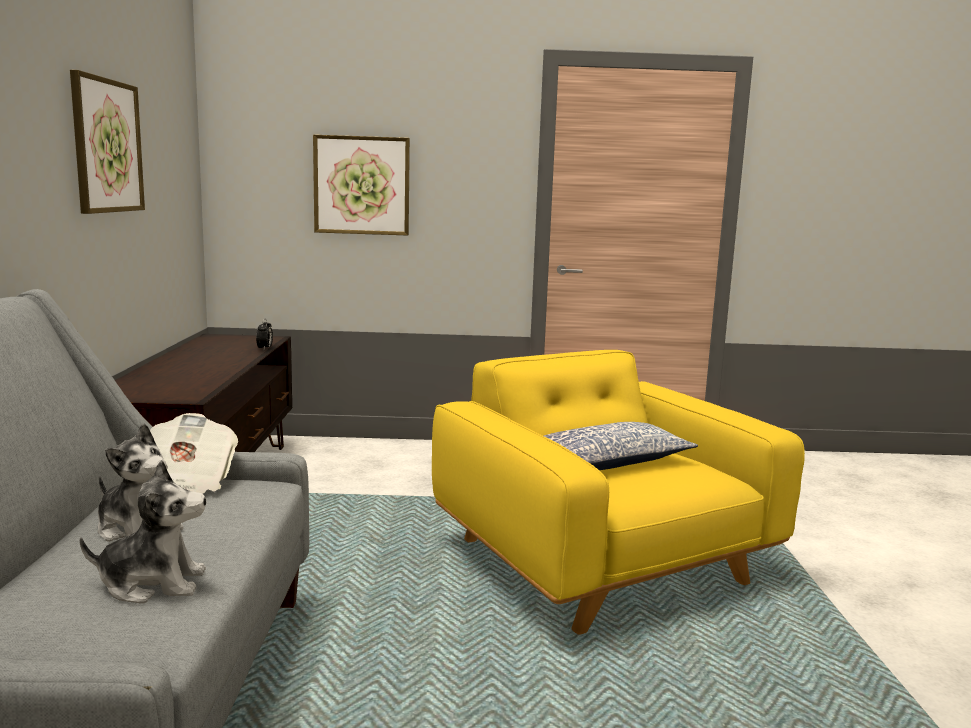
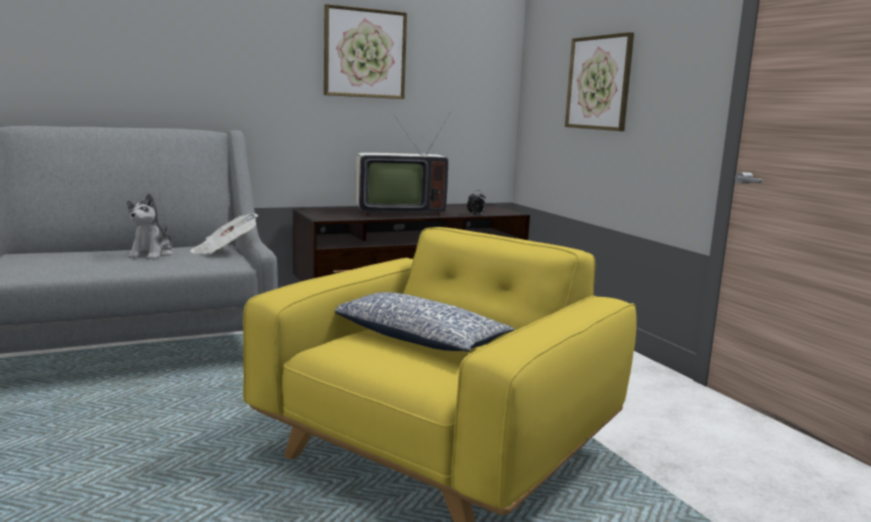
camera: 65 degrees right, 0 degrees up
plush toy [79,460,206,604] -> none
none -> television [355,113,450,216]

